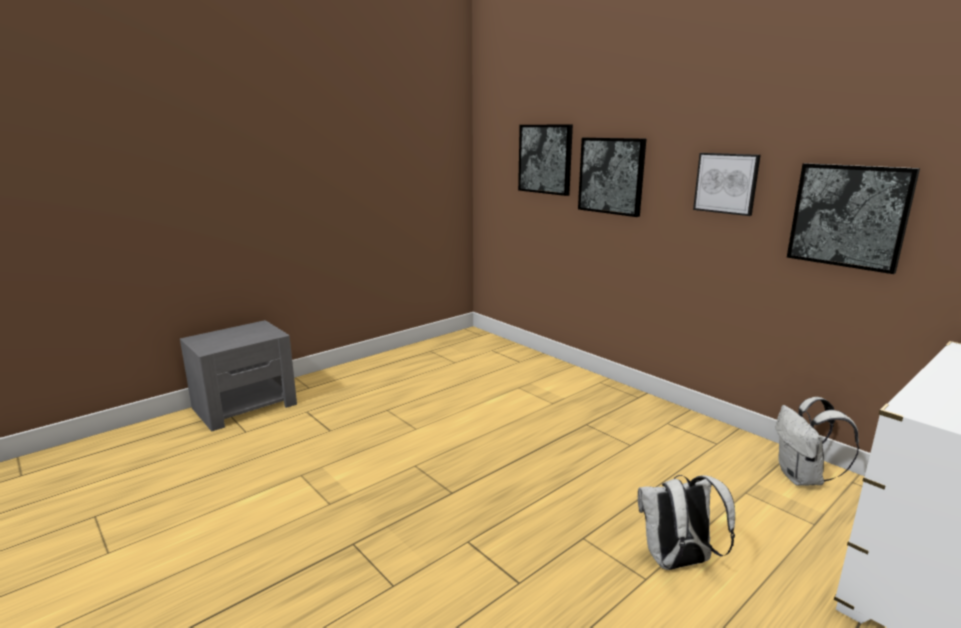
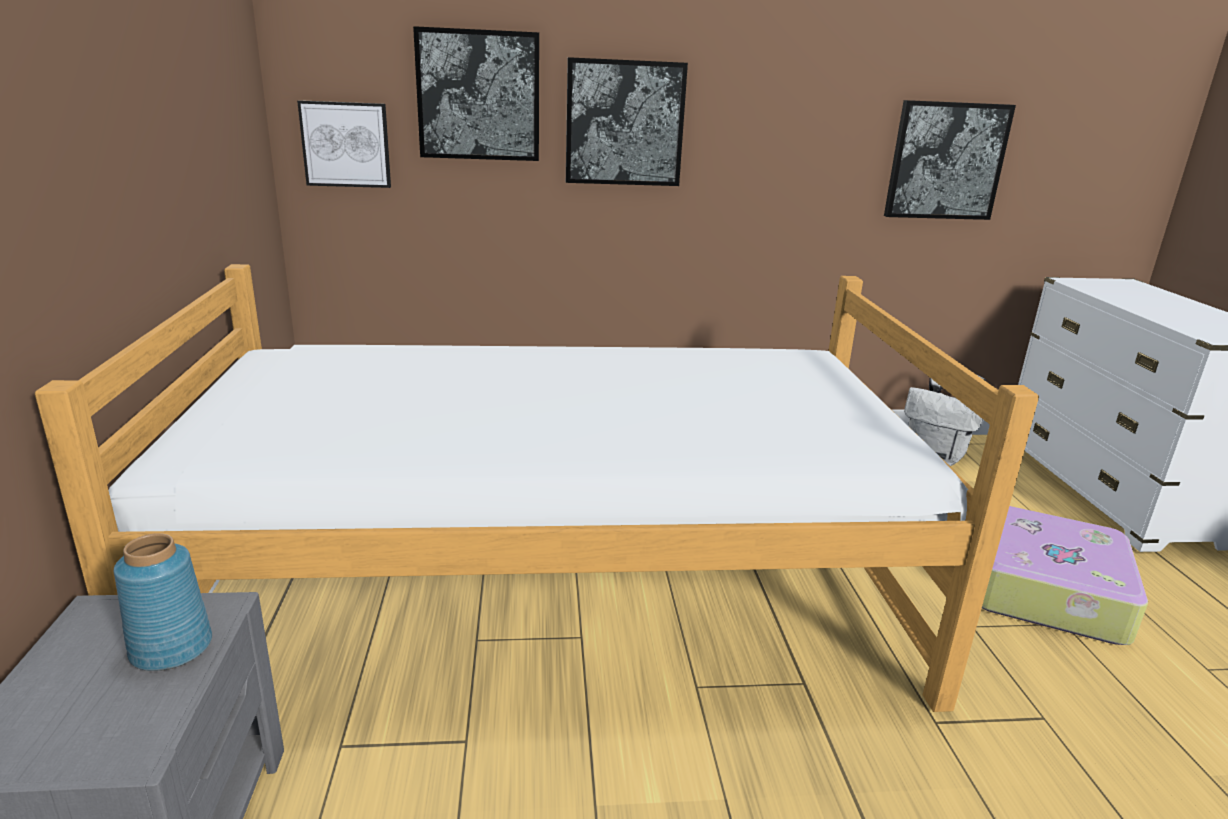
camera: 55 degrees left, 5 degrees up
white backpack [638,475,735,570] -> suitcase [982,506,1148,645]
picture [693,153,761,216] -> picture moved to [297,100,391,188]
none -> bed [34,264,1039,712]
none -> blue vase [114,533,212,671]

